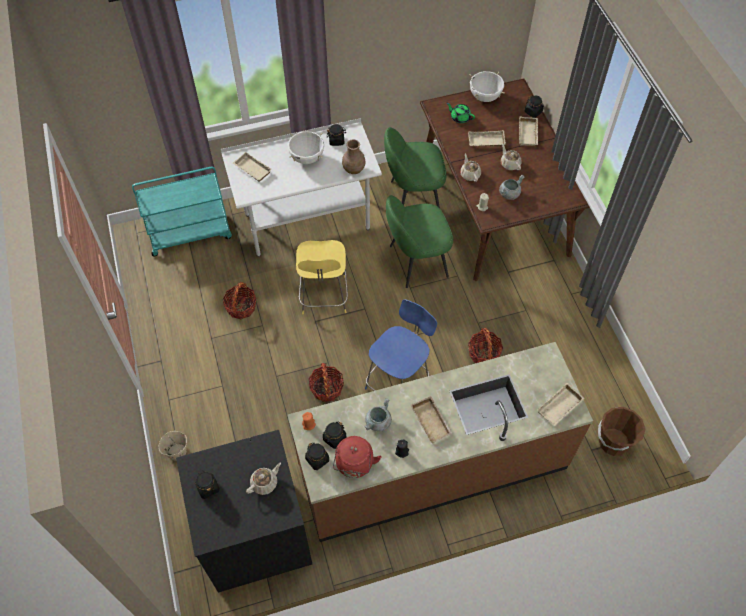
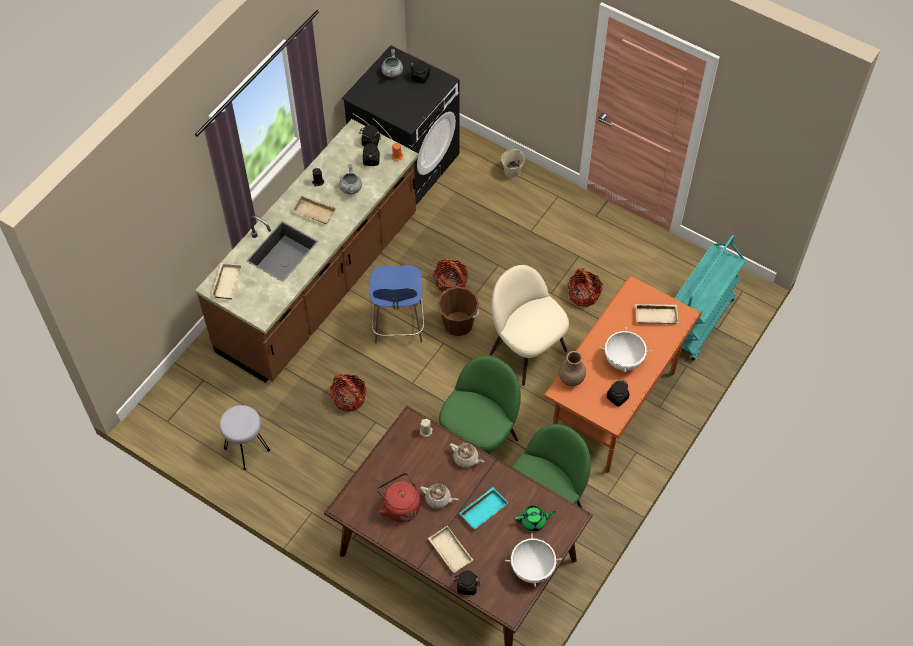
camera: 140 degrees right, 0 degrees up
white desk [221,118,382,257] -> orange desk [544,276,702,473]
beige teapot [246,463,281,495] -> none
yellow stool [296,240,348,314] -> beige chair [490,265,569,386]
red kettle [333,436,382,478] -> red kettle moved to [377,473,420,522]
beige tray [468,130,506,147] -> turquoise tray [459,487,508,529]
grey cooking pot [499,175,524,200] -> grey cooking pot moved to [381,49,403,77]
brown bucket [598,407,646,456] -> brown bucket moved to [437,286,479,336]
none -> grey stool [220,405,270,470]

